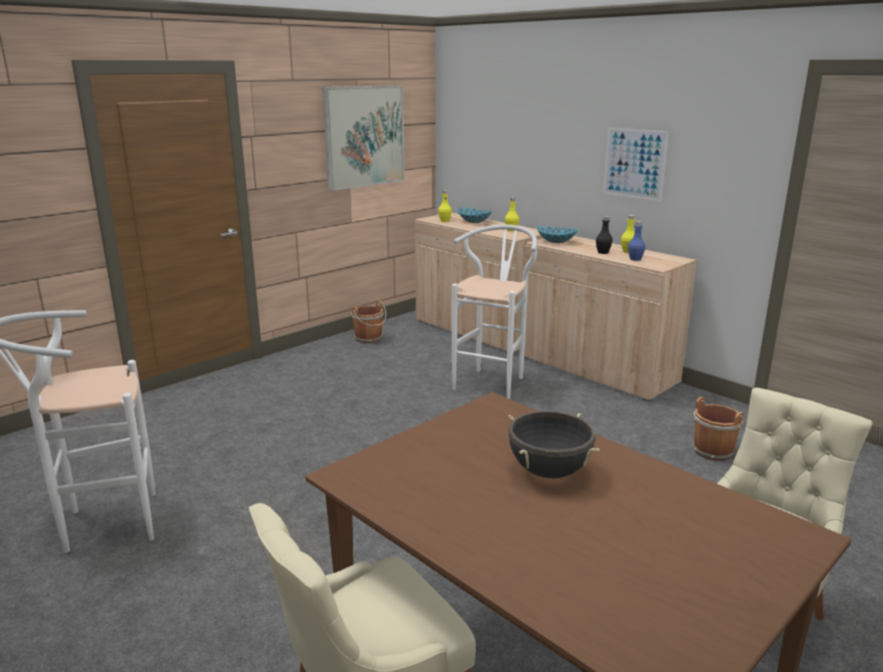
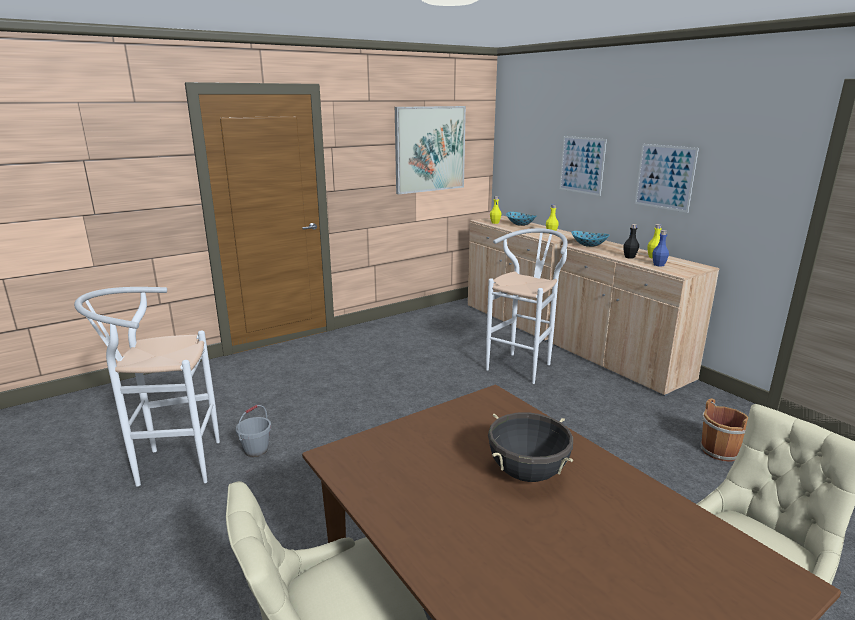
camera: 10 degrees right, 0 degrees up
brown bucket [351,300,386,343] -> none
none -> grey bucket [236,405,271,457]
none -> picture [560,136,607,196]

